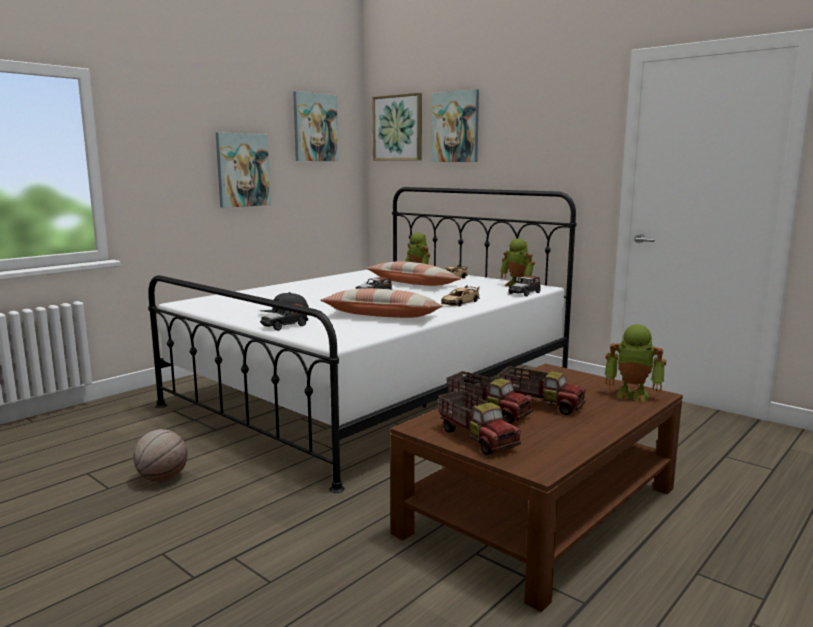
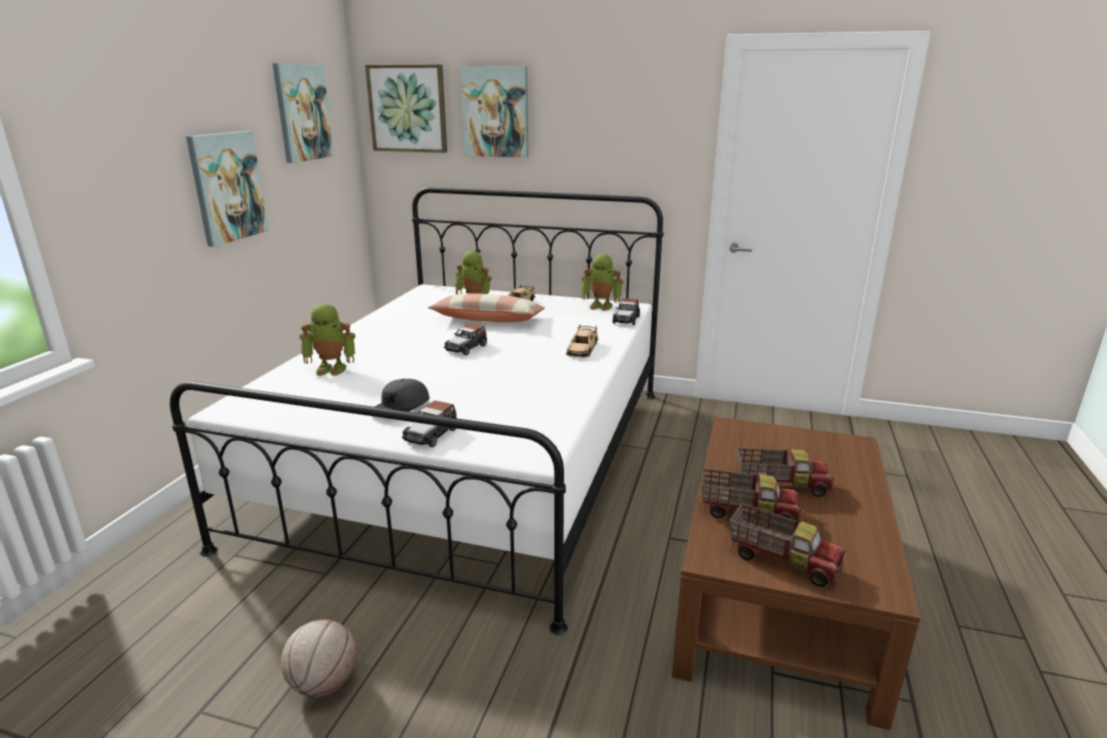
camera: 25 degrees left, 10 degrees up
pillow [320,288,443,318] -> none
toy robot [605,324,667,403] -> toy robot moved to [300,304,355,376]

